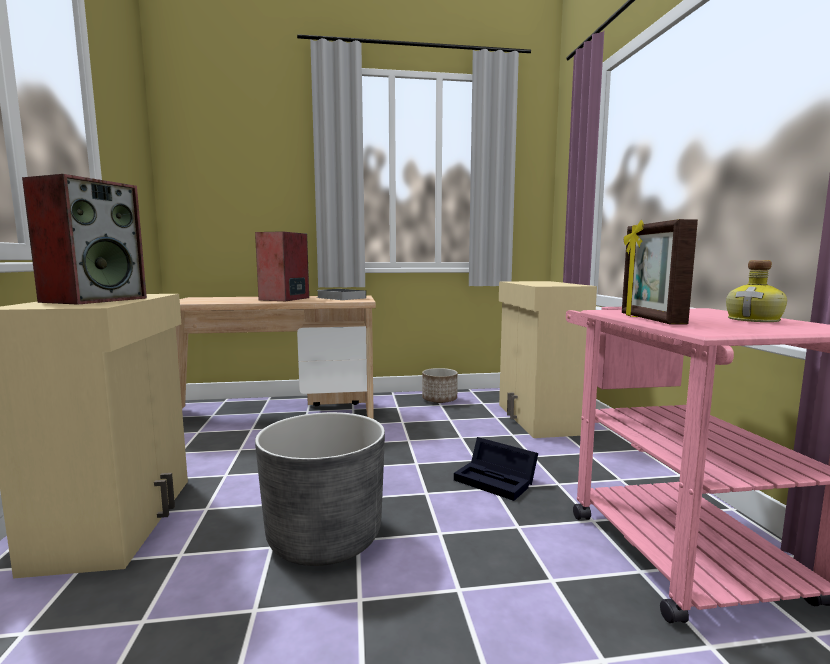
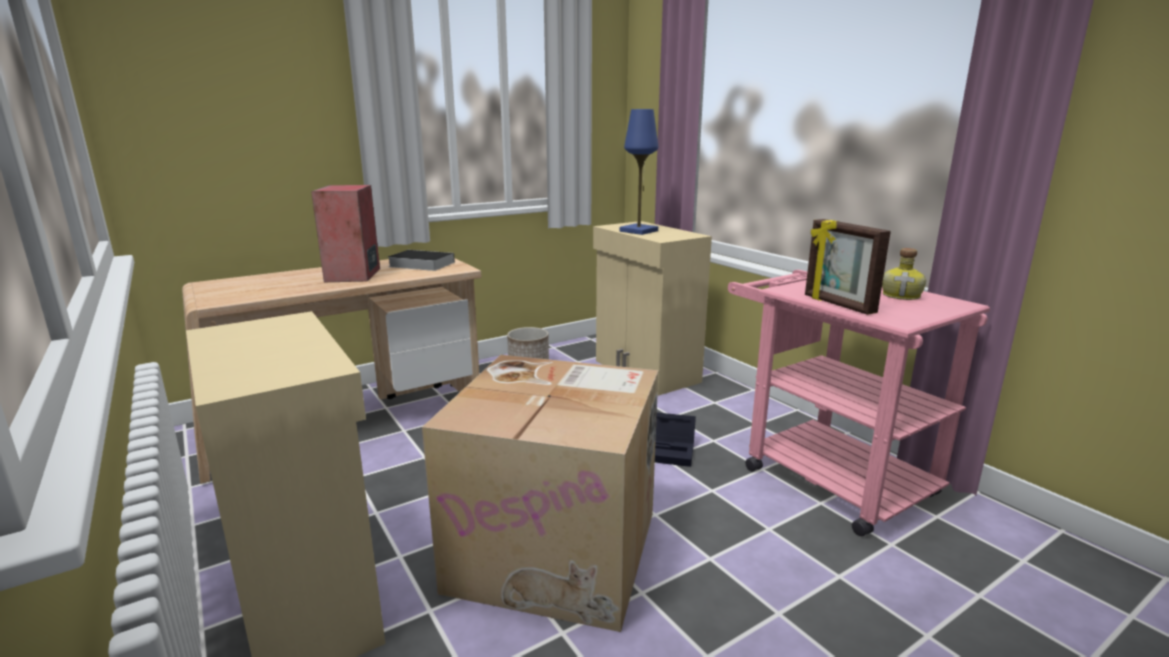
camera: 25 degrees left, 10 degrees up
speaker [22,174,147,305] -> none
grey planter [255,412,385,566] -> cardboard box [422,355,659,632]
none -> blue table lamp [619,109,658,235]

